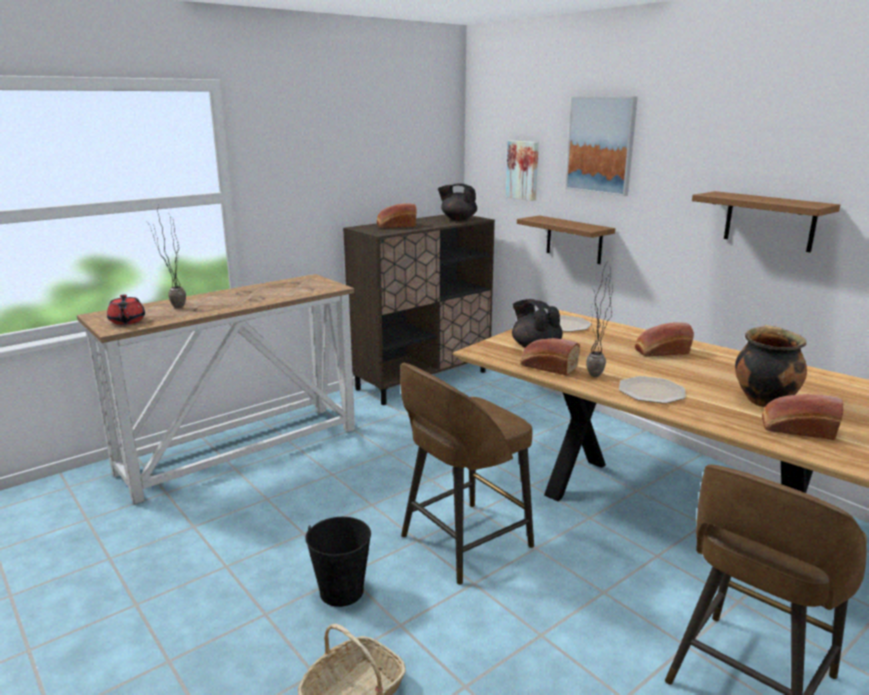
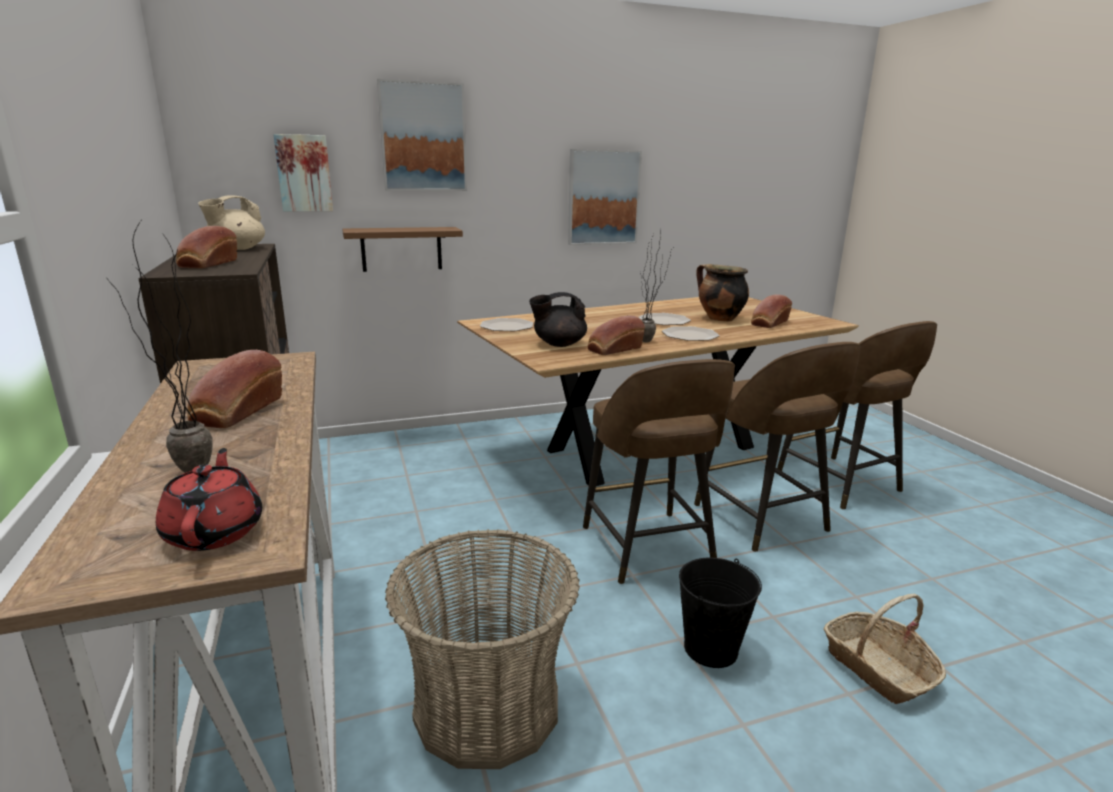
camera: 70 degrees left, 0 degrees up
red teapot [107,294,145,325] -> red teapot turned 105 degrees counterclockwise [156,448,262,551]
black teapot [438,183,477,221] -> beige teapot [198,195,265,250]
bread [635,322,694,357] -> bread moved to [187,350,282,428]
brown shelf [692,191,840,252] -> picture [568,149,642,245]
none -> basket [385,529,580,769]
none -> plate [638,313,691,325]
none -> brown stool [694,342,860,552]

